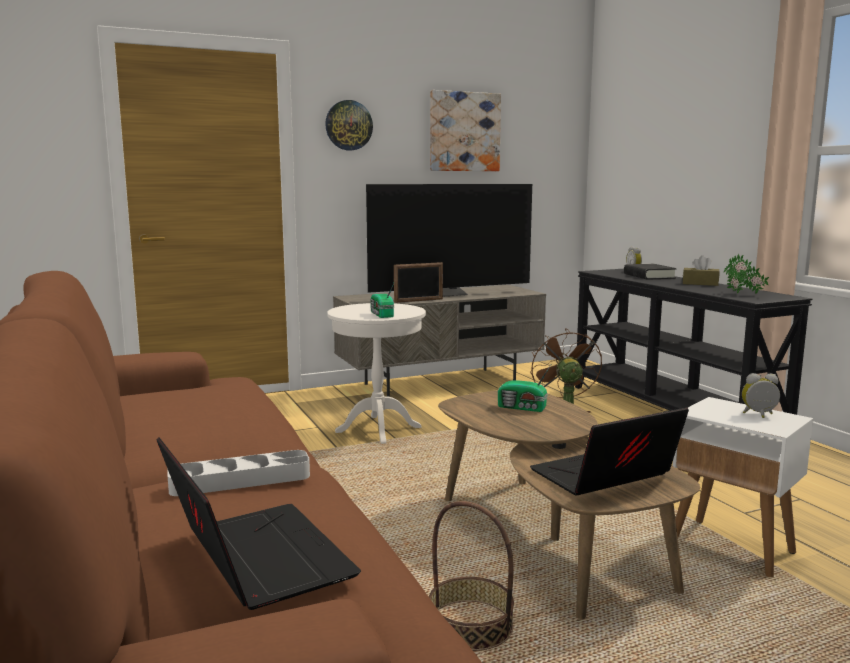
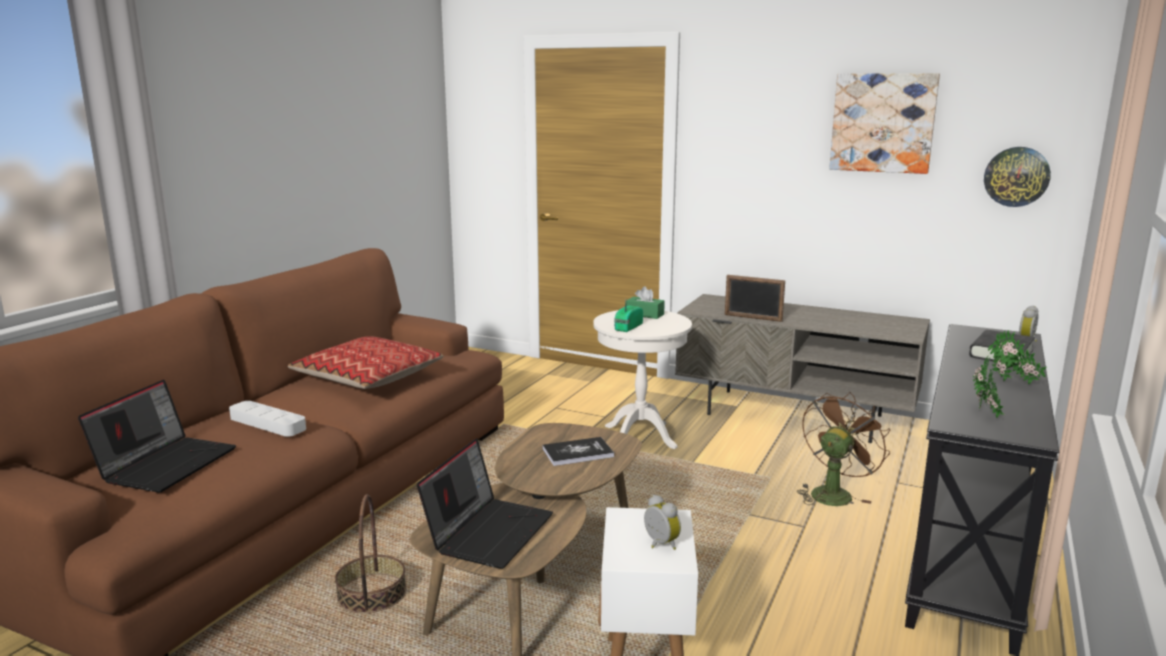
camera: 50 degrees right, 5 degrees up
wall clock [325,100,373,150] -> wall clock moved to [984,147,1051,207]
television [366,184,532,297] -> none
radio [498,363,552,412] -> book [542,437,614,466]
laptop [530,408,689,495] -> laptop turned 90 degrees clockwise [416,438,553,569]
brown tissue box [683,255,720,286] -> potted plant [988,330,1046,384]
none -> pillow [288,336,444,389]
none -> green tissue box [626,287,665,319]

